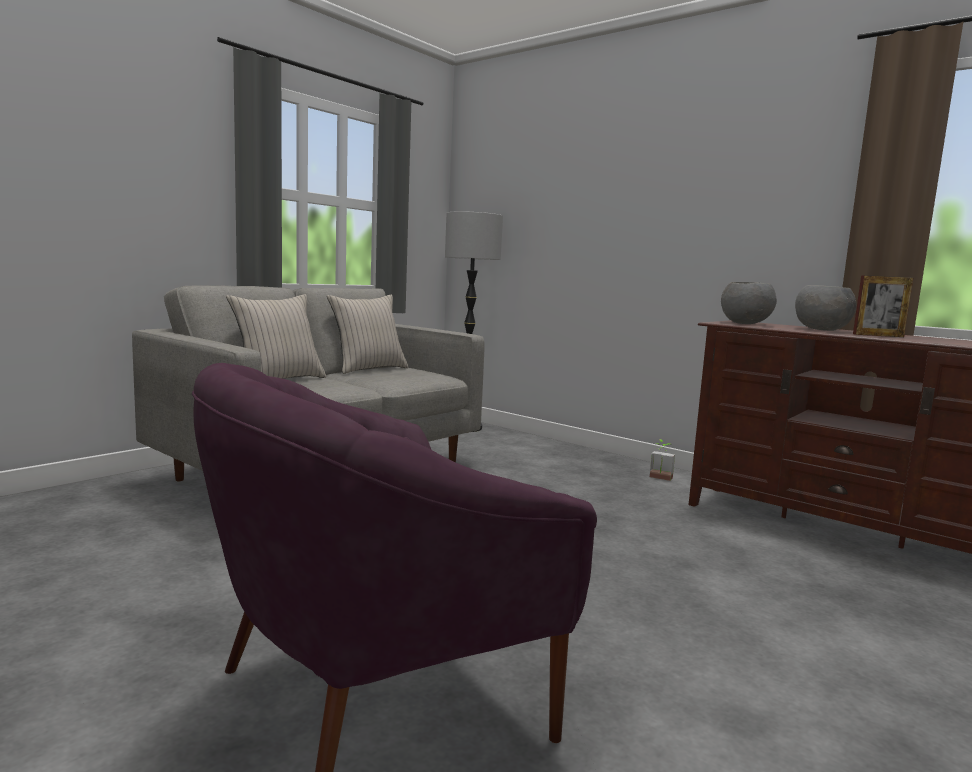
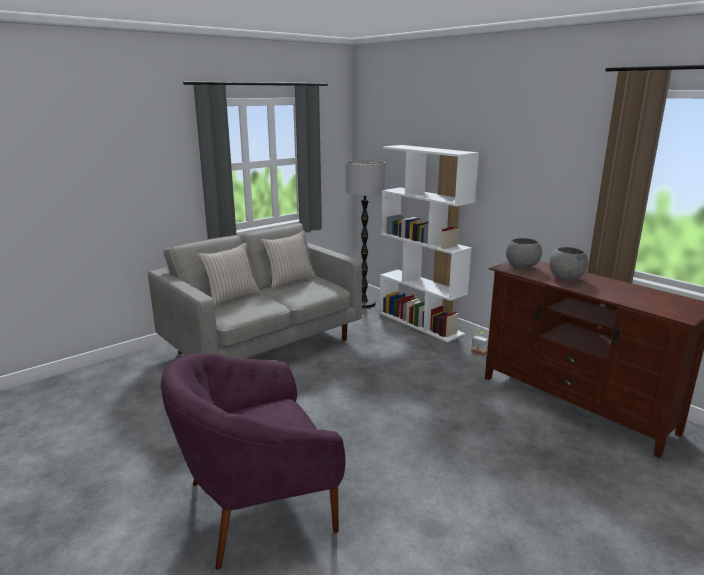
camera: 10 degrees right, 10 degrees up
picture frame [853,275,913,337] -> none
none -> white bookcase [379,145,479,343]

